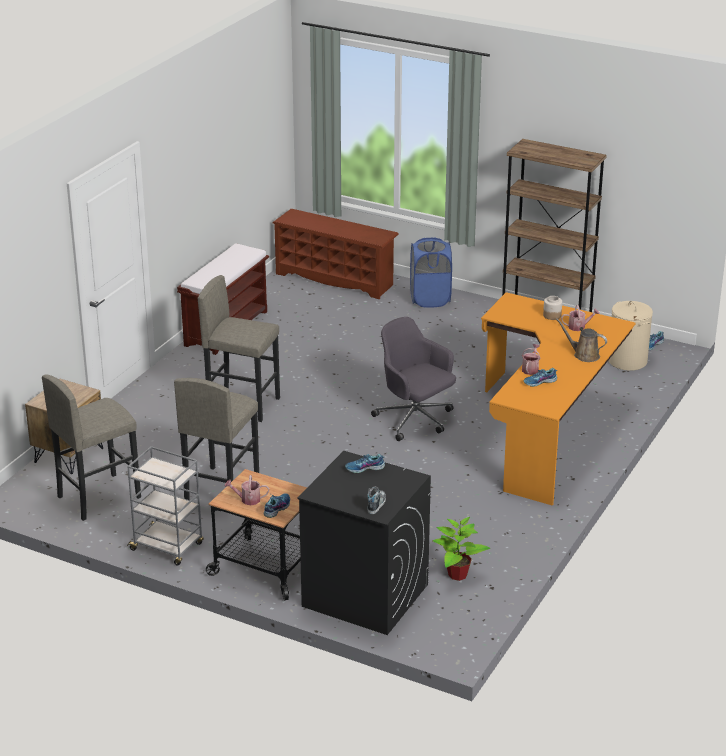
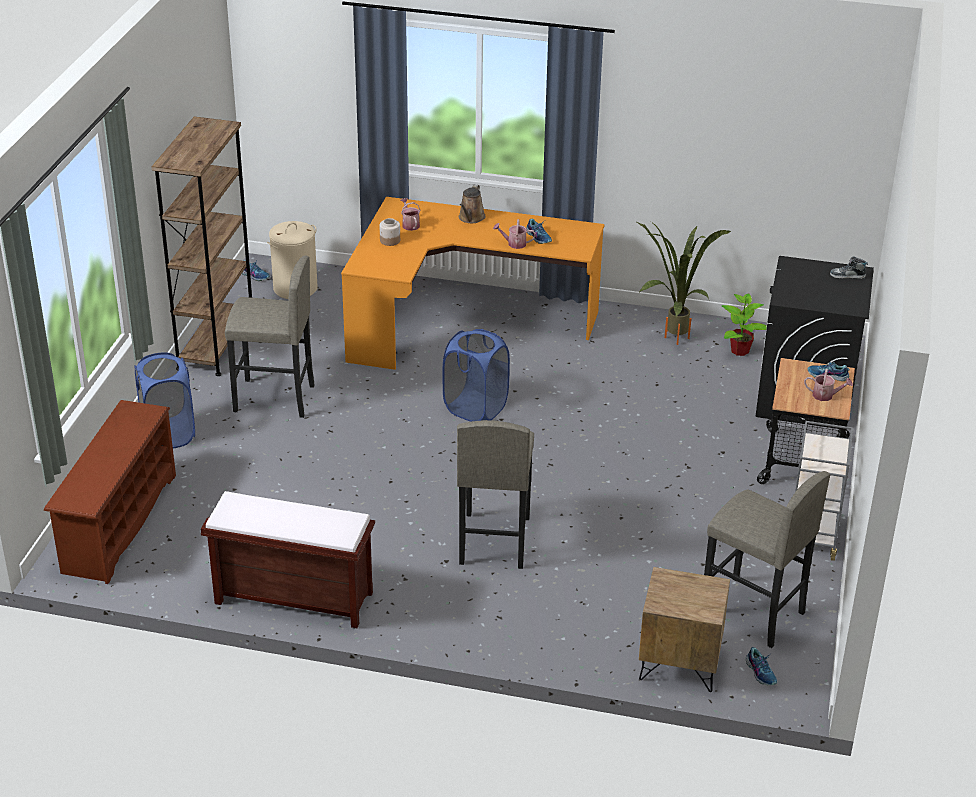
camera: 105 degrees left, 5 degrees up
grey stool [174,378,259,500] -> grey stool moved to [225,256,315,418]
watering can [225,475,269,505] -> watering can turned 60 degrees counterclockwise [804,369,853,401]
shoe [345,454,385,473] -> shoe moved to [746,647,777,685]
grey office chair [371,317,456,441] -> blue laundry basket [443,329,510,422]
none -> potted plant [637,222,732,345]

